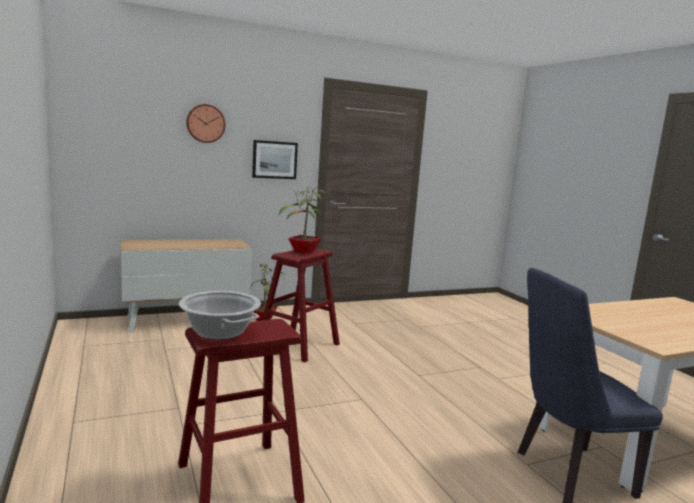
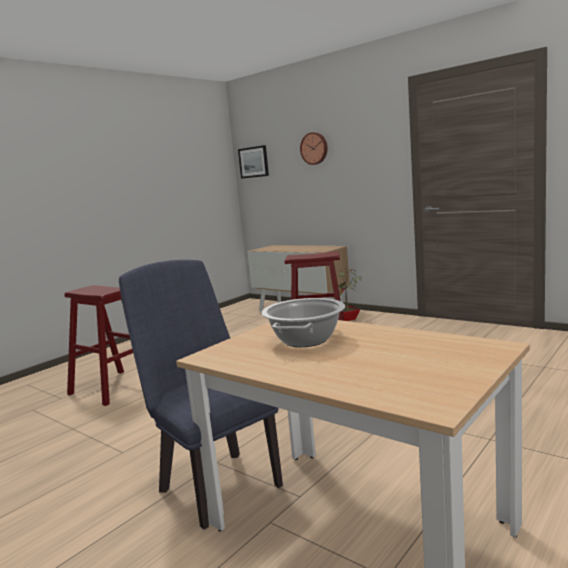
camera: 65 degrees right, 0 degrees up
cooking pot [179,291,261,340] -> cooking pot moved to [261,298,345,347]
picture [252,140,298,179] -> picture moved to [238,145,269,179]
potted plant [278,186,326,253] -> none

